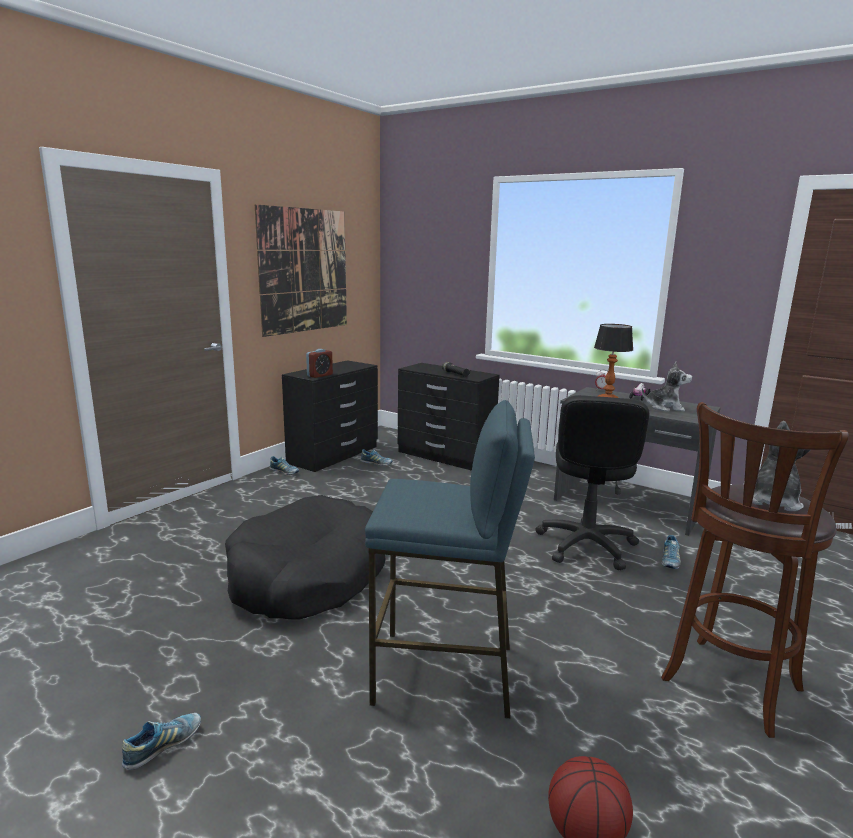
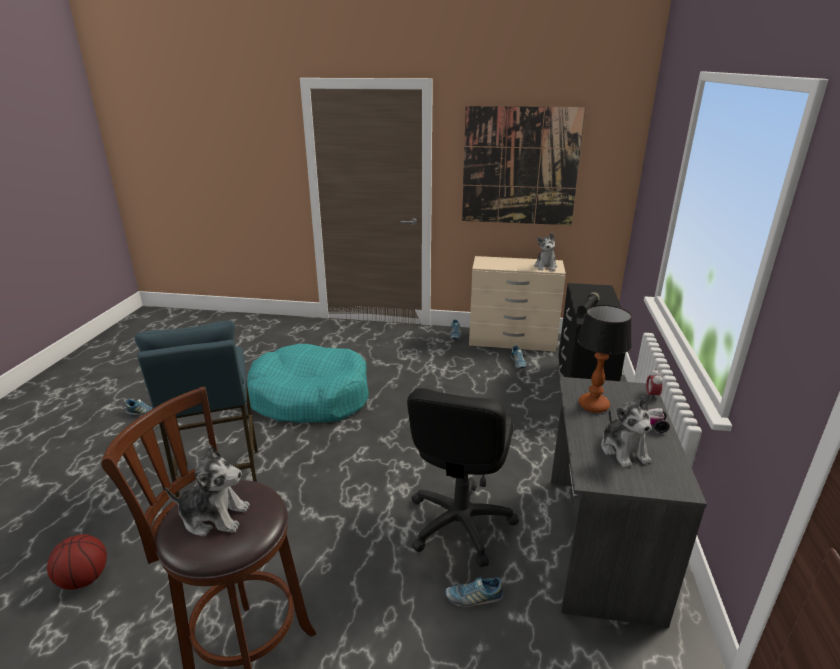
camera: 65 degrees right, 10 degrees up
black dog bed [225,495,385,620] -> turquoise dog bed [247,344,369,423]
black dresser [282,360,378,472] -> beige dresser [469,256,566,352]
alarm clock [306,349,333,378] -> none
black office chair [535,395,649,570] -> black office chair turned 60 degrees counterclockwise [407,388,519,567]
none -> plush toy [534,233,557,271]

